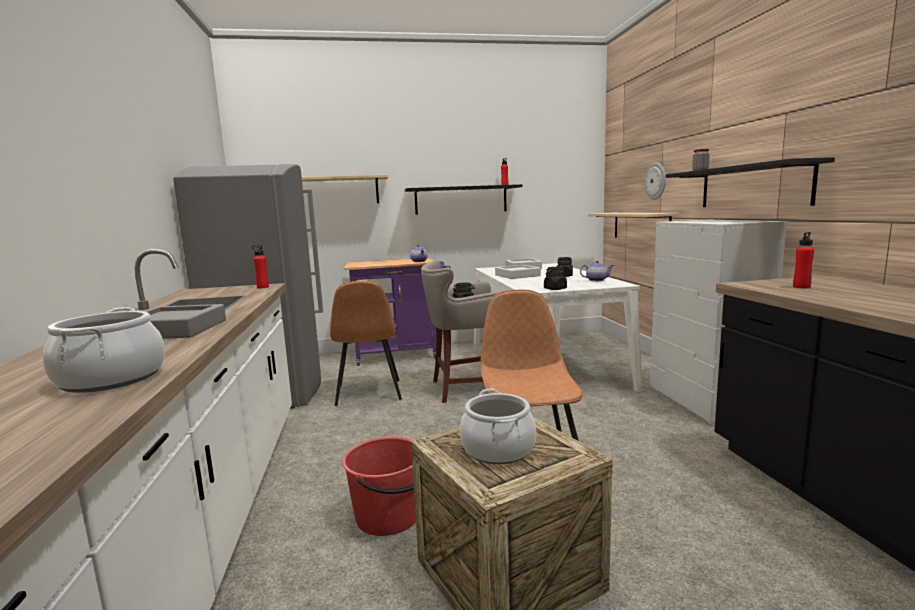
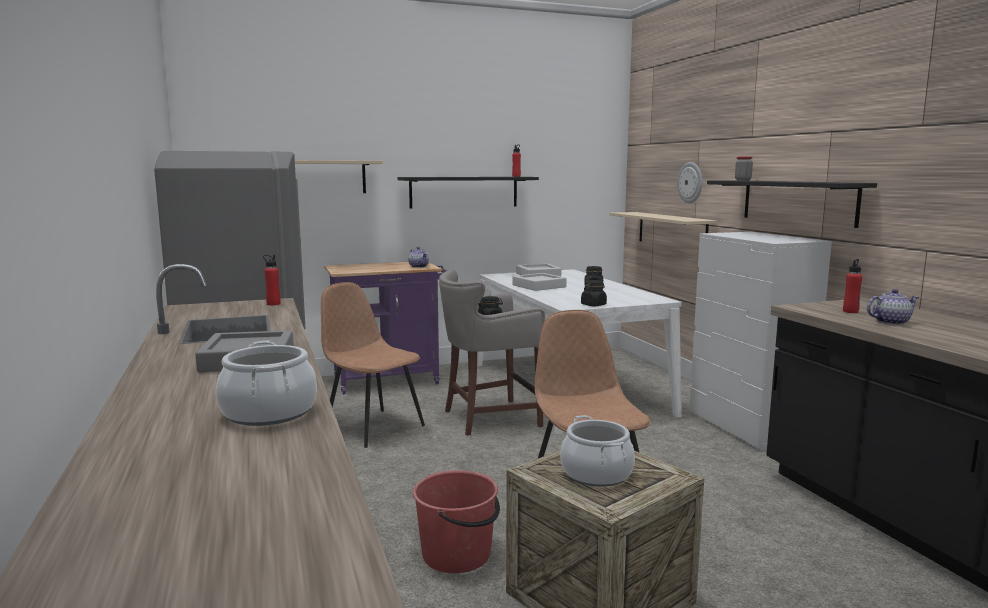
camera: 10 degrees left, 0 degrees up
brown chair [330,281,402,406] -> brown chair turned 150 degrees clockwise [321,282,425,448]
teapot [580,261,614,281] -> teapot moved to [867,289,919,325]

